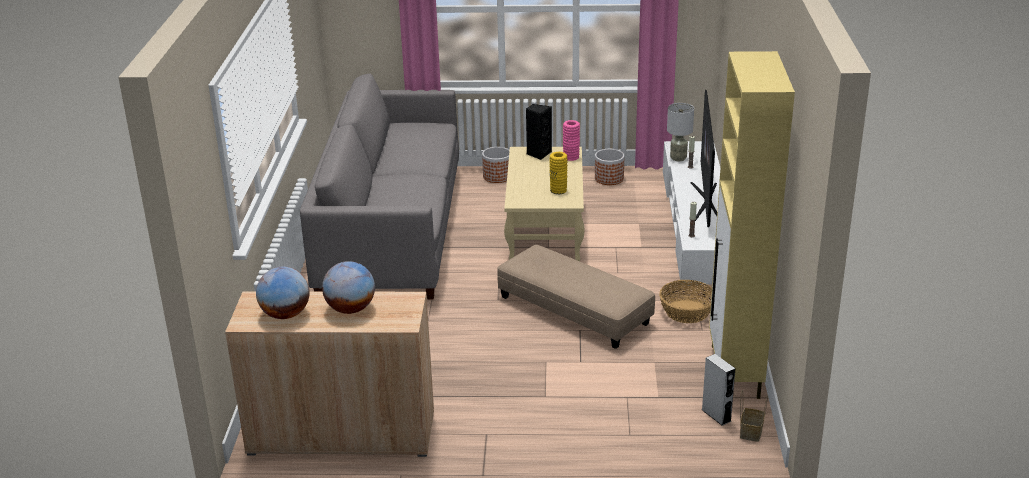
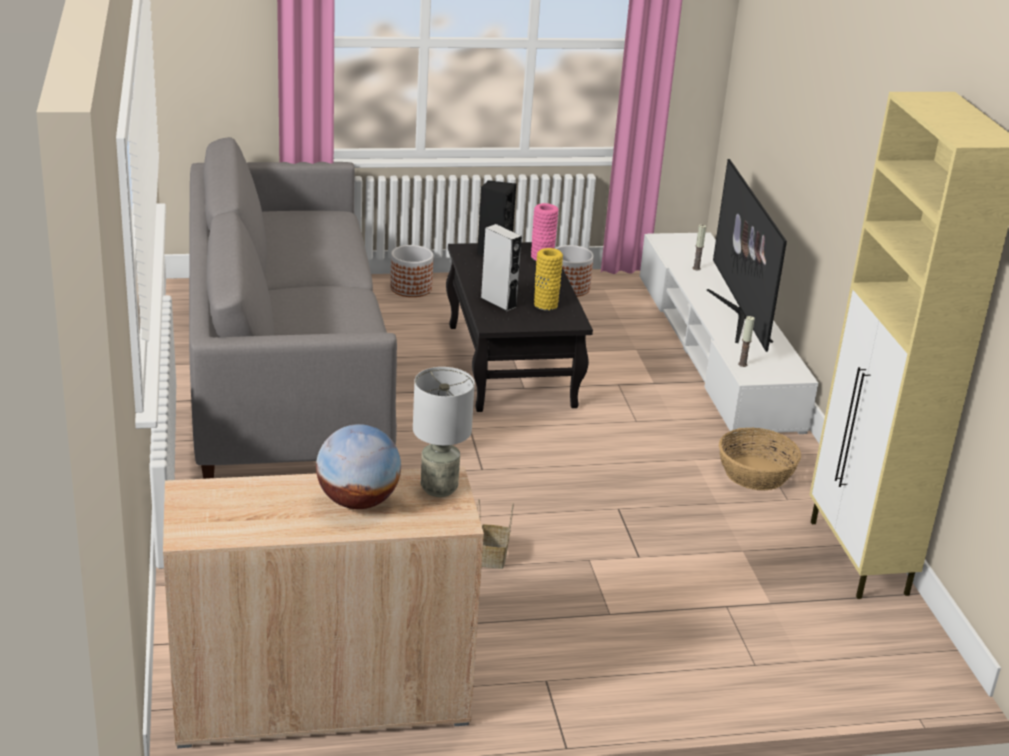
camera: 15 degrees left, 0 degrees up
globe [256,267,309,319] -> none
beige ottoman [497,245,655,349] -> none
beige coffee table [504,147,584,261] -> black coffee table [446,242,593,412]
grey table lamp [667,103,694,161] -> grey table lamp moved to [413,367,475,497]
grey speaker [702,354,735,426] -> grey speaker moved to [481,224,522,311]
basket [740,390,768,442] -> basket moved to [477,499,513,569]

